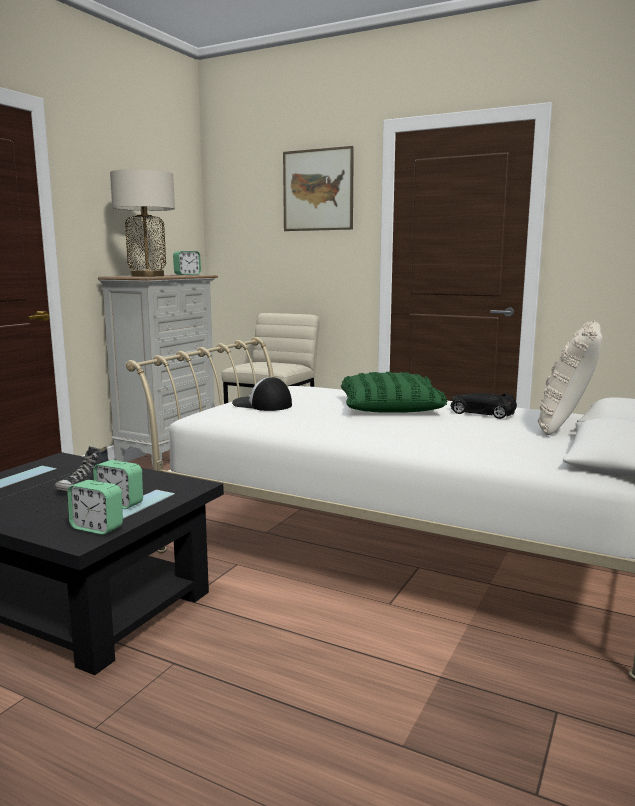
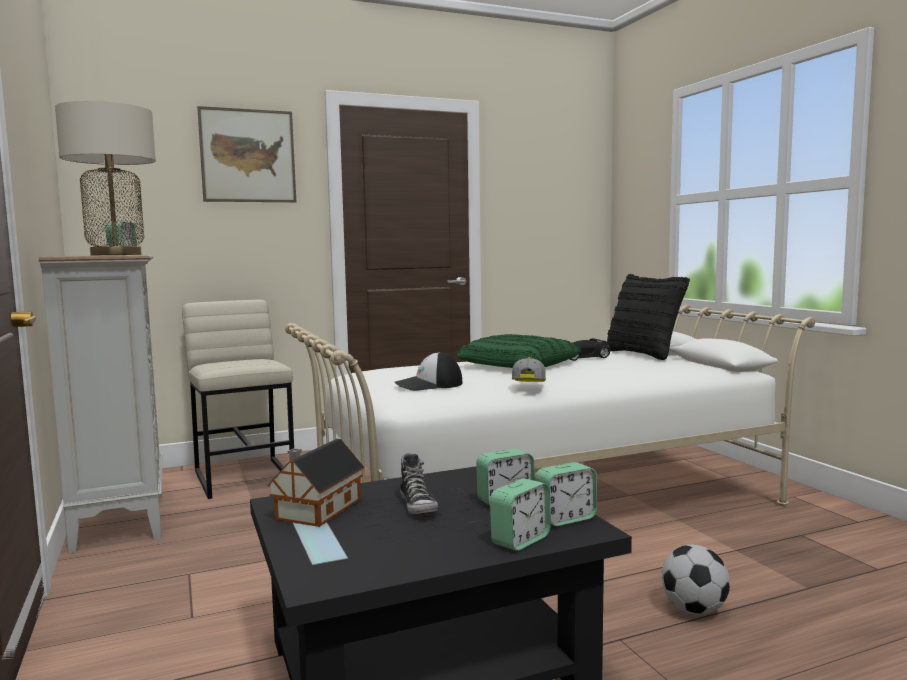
camera: 50 degrees left, 5 degrees down
beige pillow [538,320,602,435] -> black pillow [607,274,690,360]
none -> toy house [267,439,364,527]
none -> alarm clock [490,479,551,551]
none -> cap [512,357,546,382]
none -> football [662,544,730,615]

